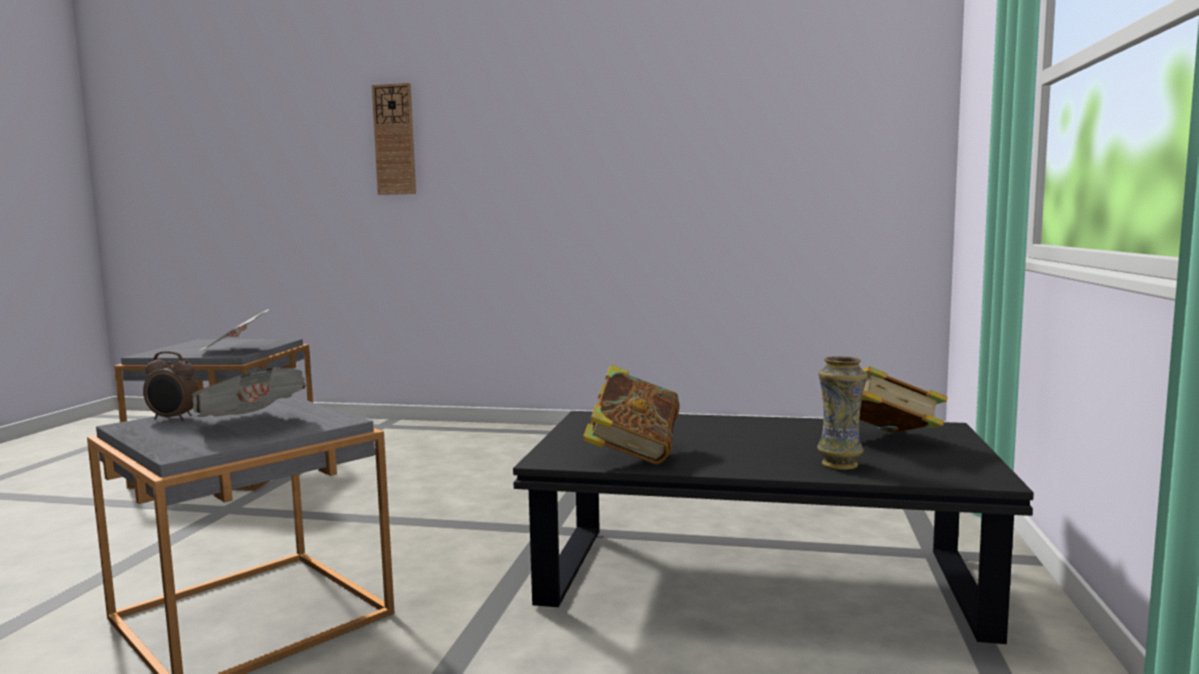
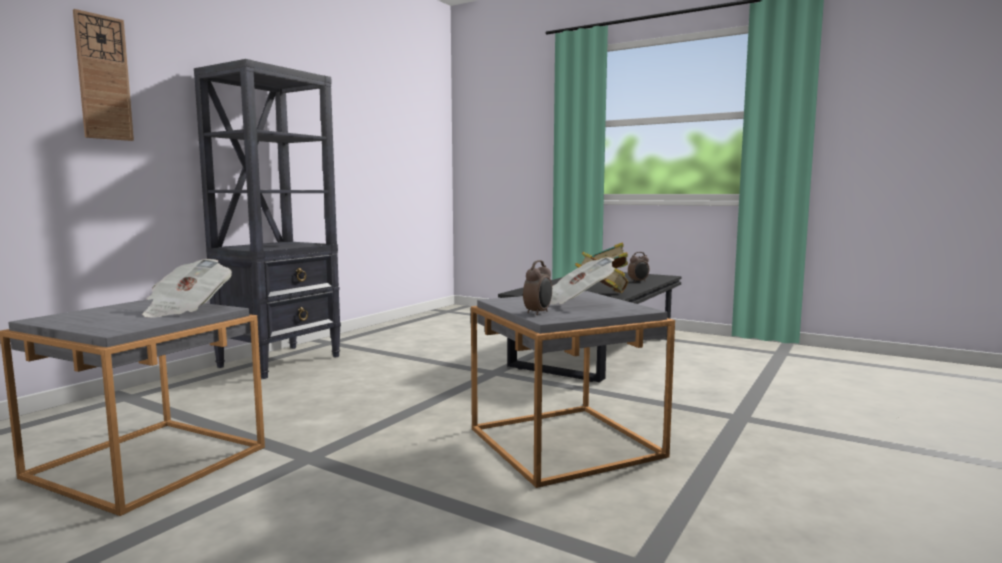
camera: 70 degrees left, 0 degrees up
vase [817,356,868,470] -> alarm clock [628,252,649,282]
none -> black bookcase [194,59,341,379]

